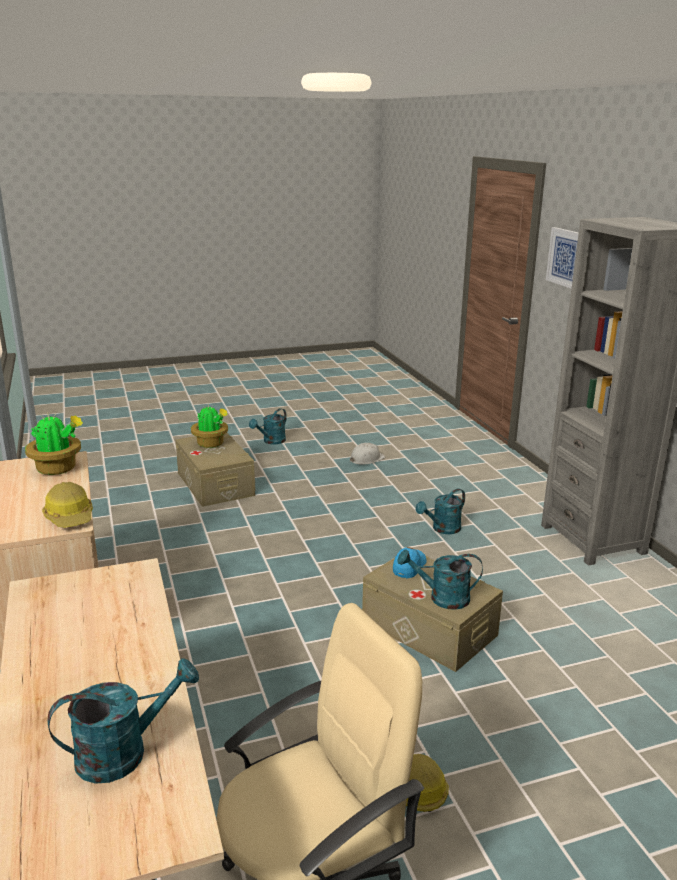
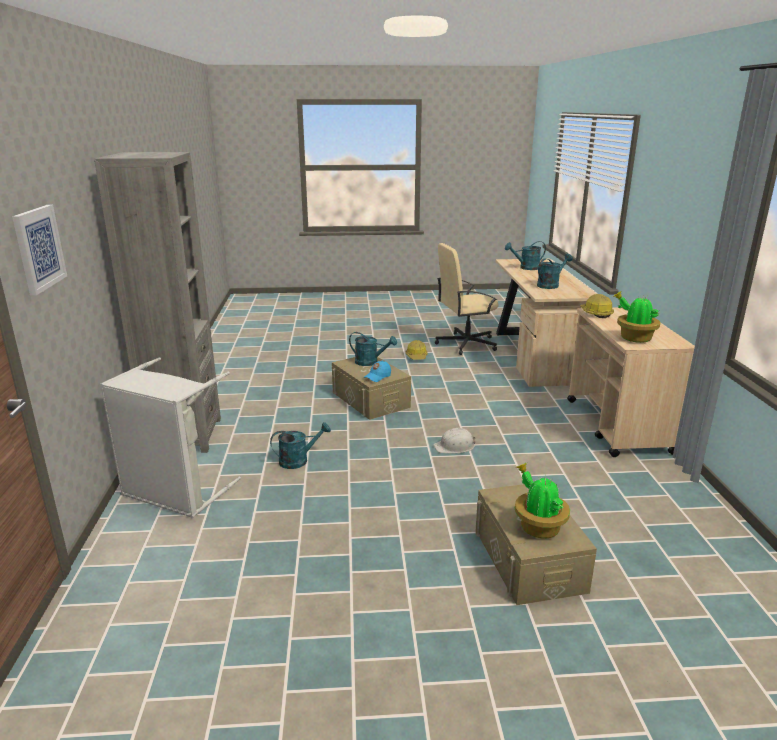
camera: 165 degrees left, 0 degrees up
turquoise watering can [249,408,287,444] -> turquoise watering can moved to [537,253,573,289]
white hard hat [350,443,386,465] -> white hard hat moved to [433,428,475,453]
none -> grey laundry basket [100,357,241,518]

